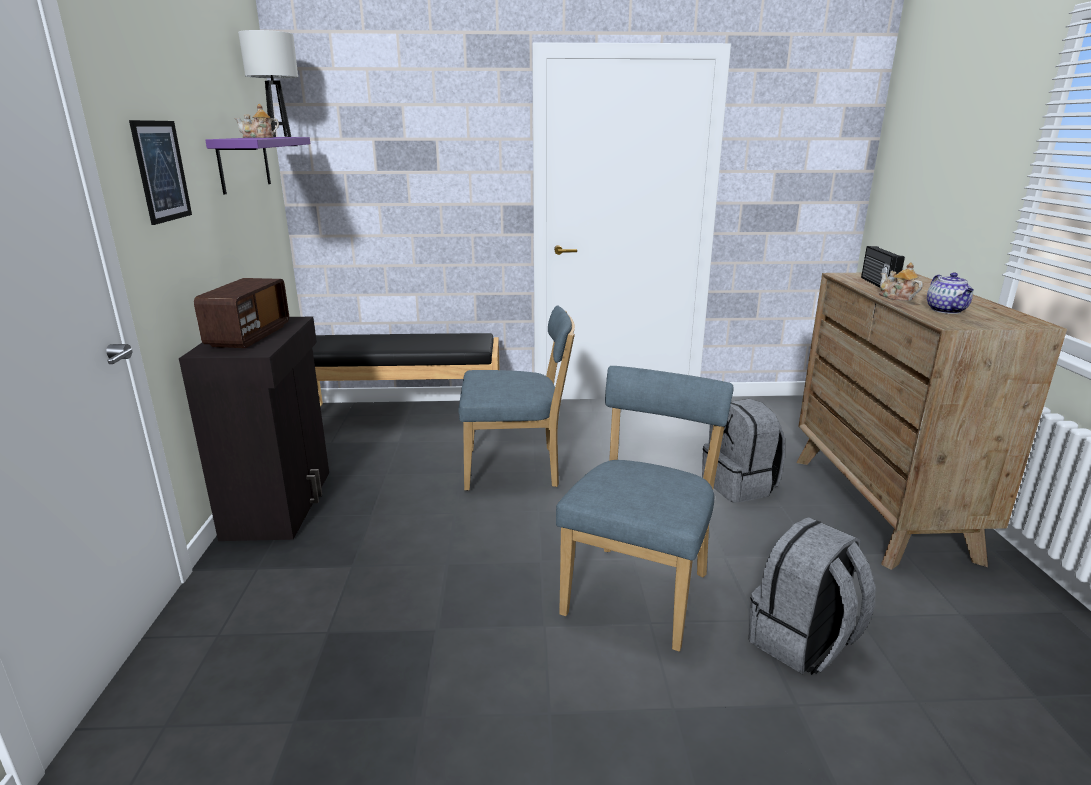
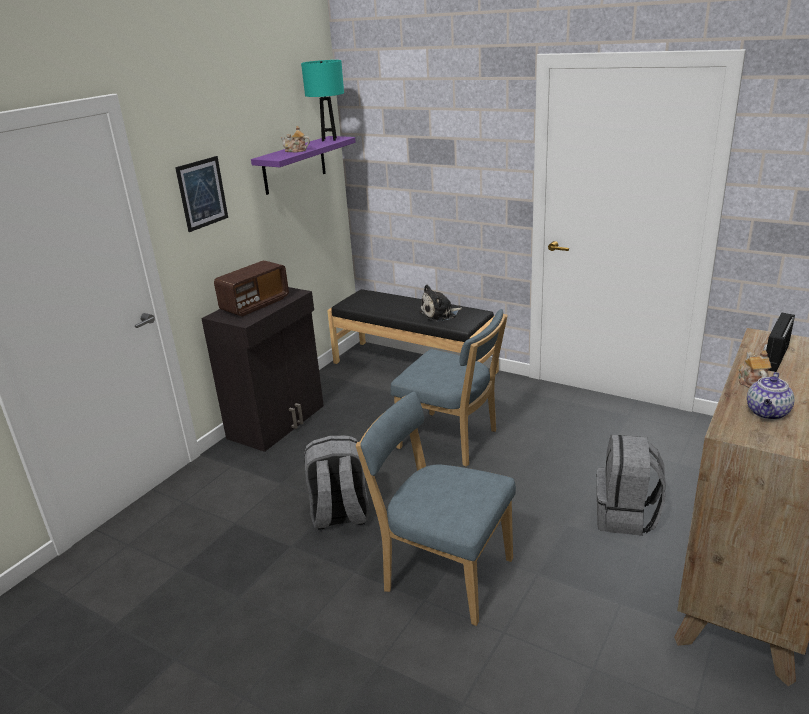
camera: 35 degrees right, 5 degrees up
white table lamp [238,30,298,137] -> turquoise table lamp [301,60,344,141]
blue chair [556,366,734,652] -> blue chair turned 120 degrees counterclockwise [356,392,516,626]
grey backpack [748,517,876,675] -> grey backpack moved to [304,435,369,529]
none -> plush toy [419,284,462,322]

